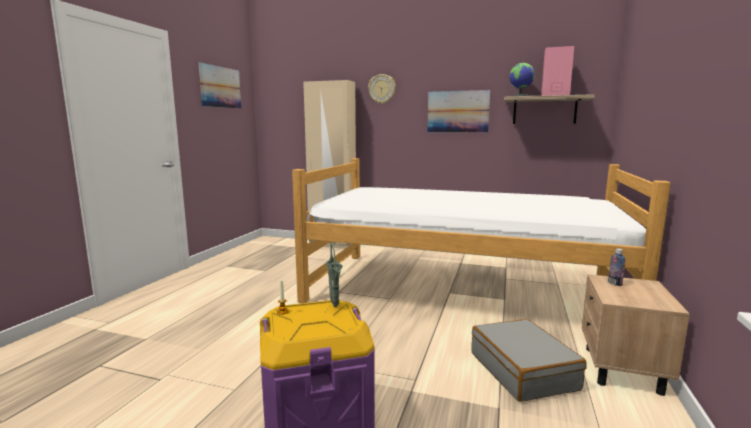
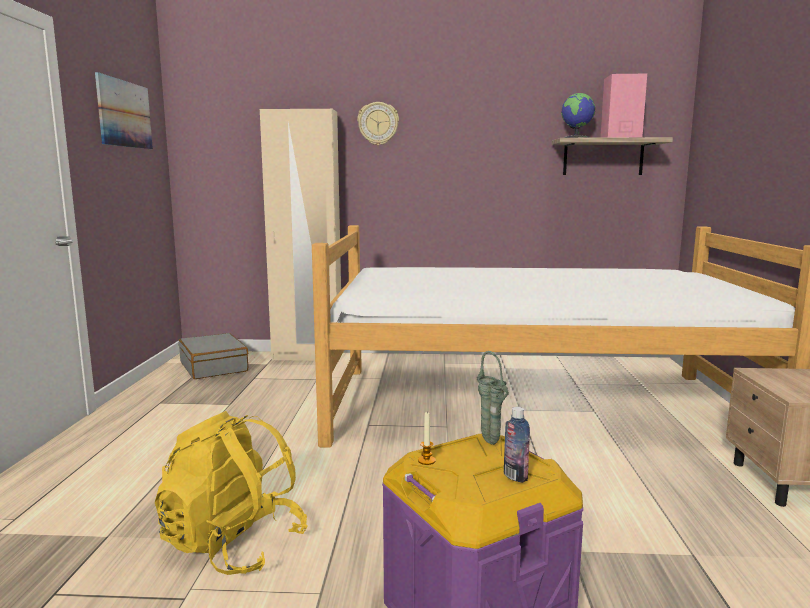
camera: 15 degrees left, 0 degrees up
picture [427,90,490,132] -> none
grey suitcase [471,319,587,402] -> grey suitcase moved to [179,333,248,379]
bottle [608,248,625,286] -> bottle moved to [504,407,530,483]
none -> yellow backpack [155,411,307,575]

